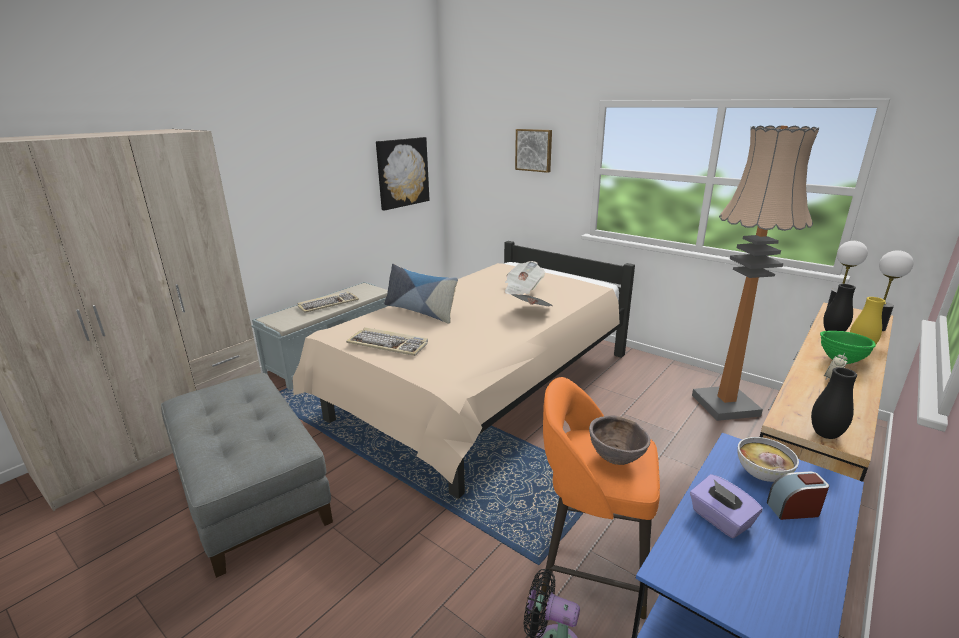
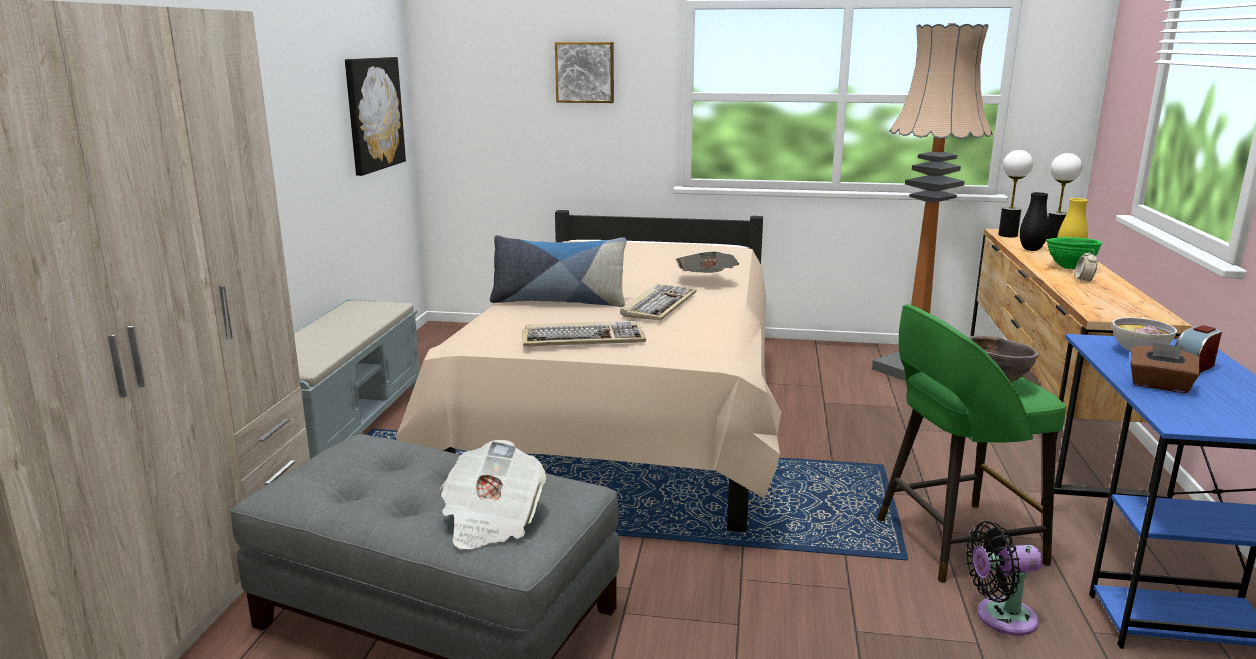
camera: 30 degrees left, 5 degrees down
keyboard [298,291,359,313] -> keyboard moved to [620,283,696,320]
newspaper [505,261,545,294] -> newspaper moved to [440,440,546,549]
orange stool [541,377,660,619] -> green stool [877,305,1066,583]
purple tissue box [690,474,762,538] -> brown tissue box [1131,342,1200,393]
black vase [811,367,857,439] -> none

